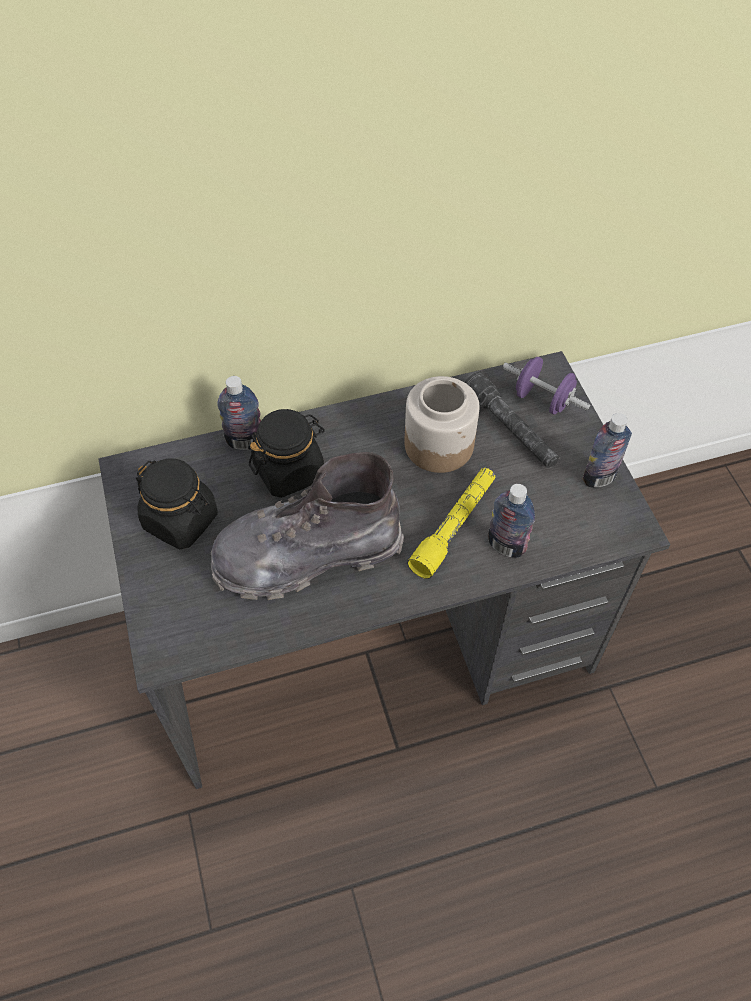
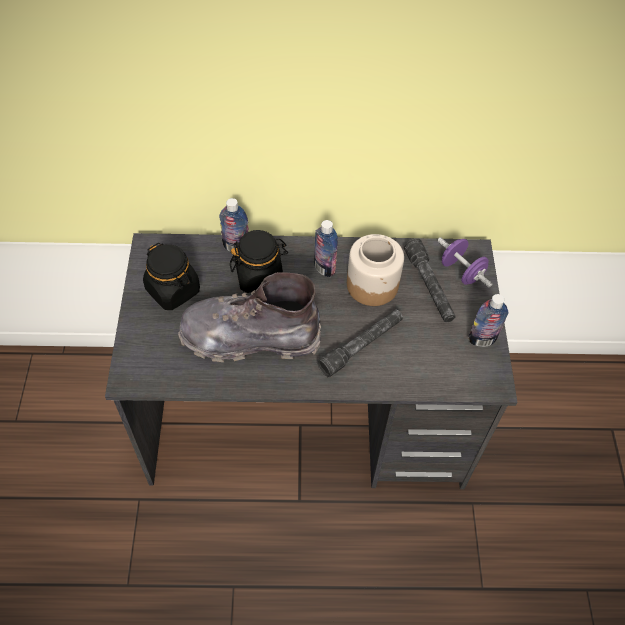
camera: 15 degrees right, 0 degrees up
yellow flashlight [407,468,495,579] -> grey flashlight [317,309,403,378]
bottle [488,484,535,558] -> bottle moved to [314,220,338,277]

